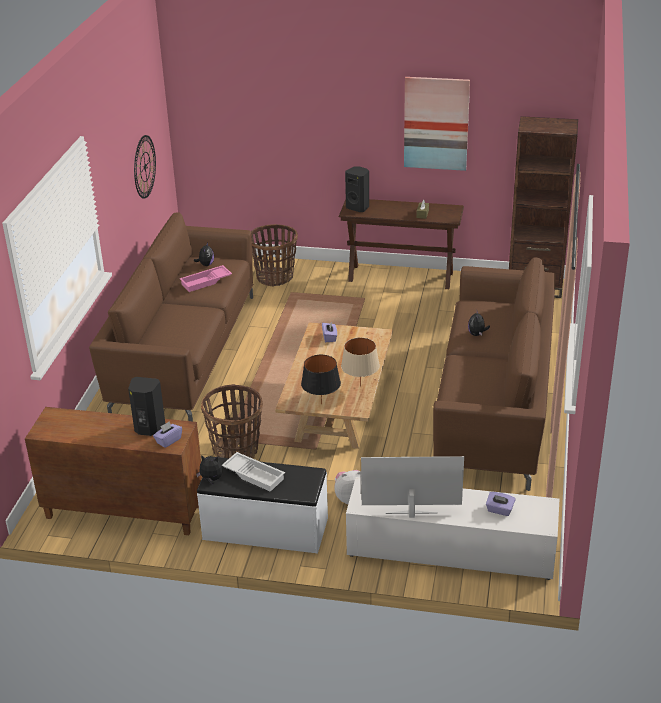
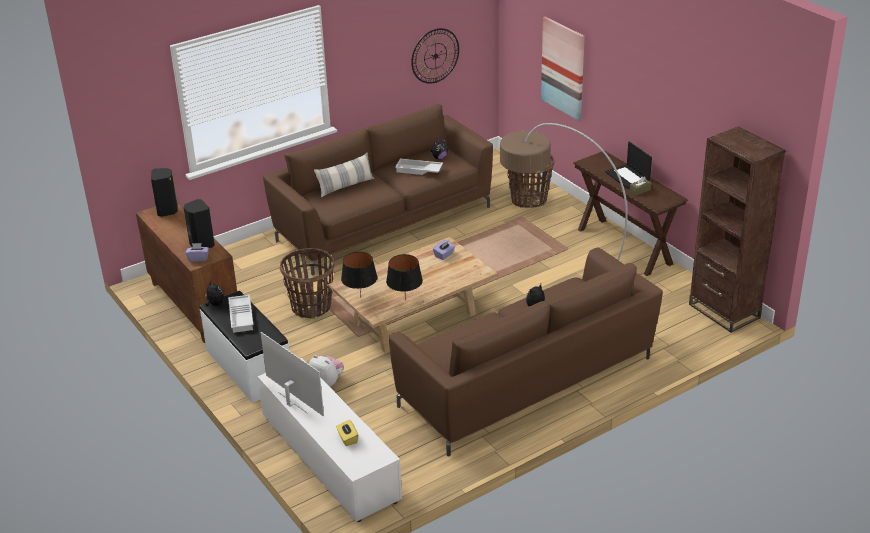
camera: 45 degrees right, 0 degrees up
pink tray [180,265,232,292] -> white tray [395,159,443,175]
beige table lamp [341,337,380,387] -> black table lamp [386,254,423,301]
black speaker [345,167,369,212] -> black speaker moved to [151,168,178,217]
picture [404,77,470,171] -> picture moved to [541,16,584,121]
purple tissue box [486,492,516,516] -> yellow tissue box [336,420,359,446]
none -> pillow [314,153,374,197]
none -> floor lamp [500,123,628,278]
none -> laptop [605,142,652,189]

